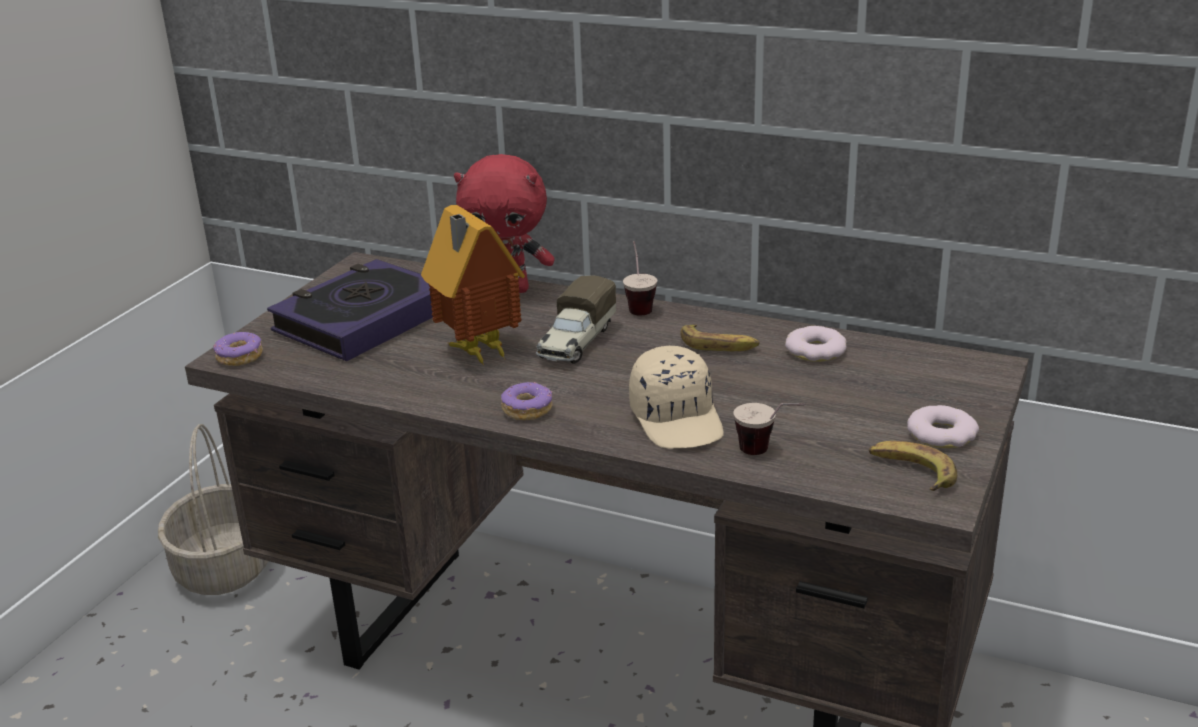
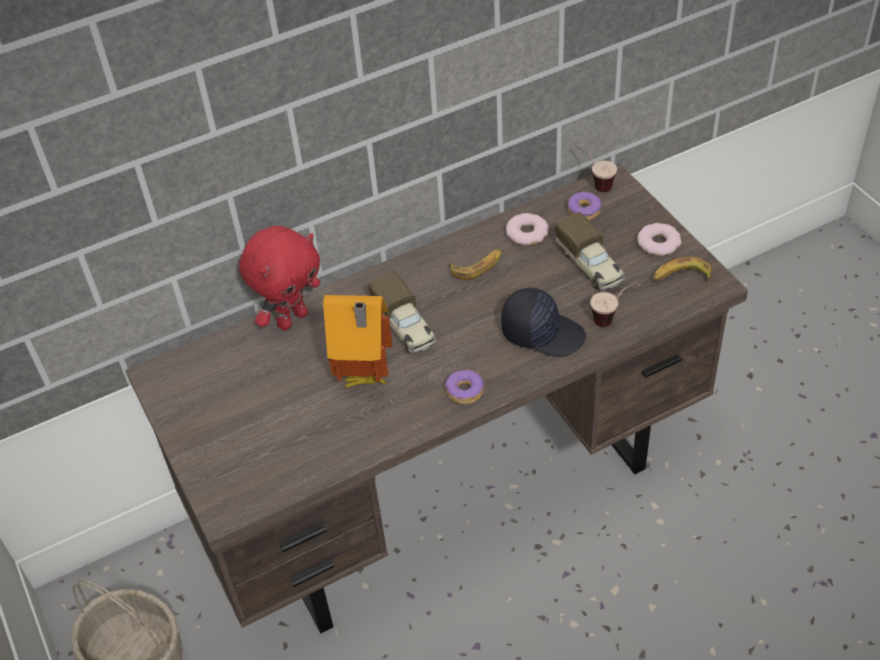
camera: 50 degrees left, 20 degrees up
donut [213,332,263,366] -> donut moved to [568,192,601,220]
book [267,259,433,362] -> none
cup [623,241,657,315] -> cup moved to [575,145,617,192]
beige cap [629,346,724,449] -> black cap [501,288,586,357]
none -> toy truck [555,212,625,290]

